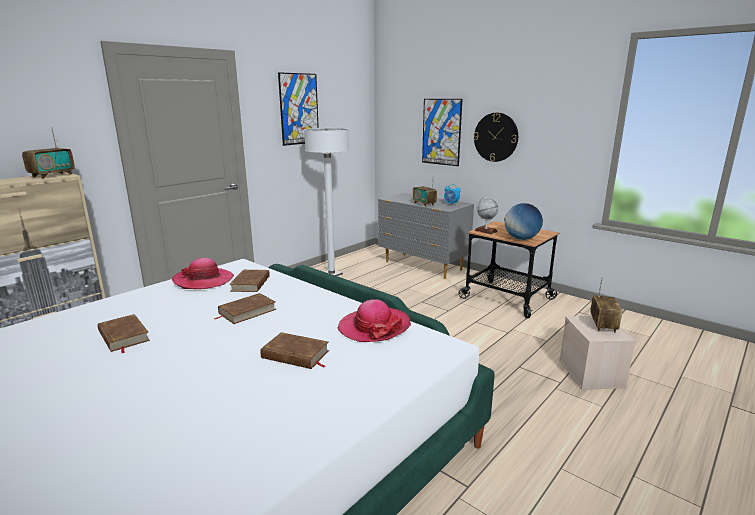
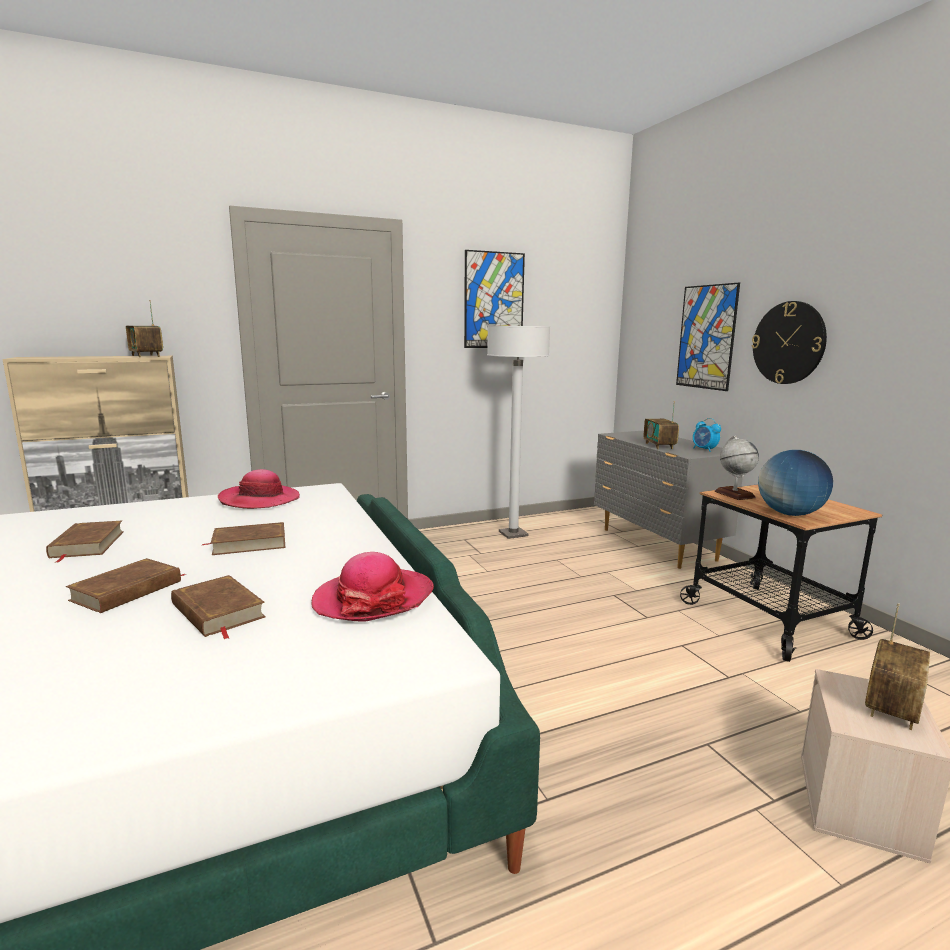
camera: 25 degrees right, 5 degrees down
radio [22,127,75,179] -> radio turned 90 degrees clockwise [126,300,163,357]
brown book [229,270,270,292] -> brown book moved to [66,558,187,613]

